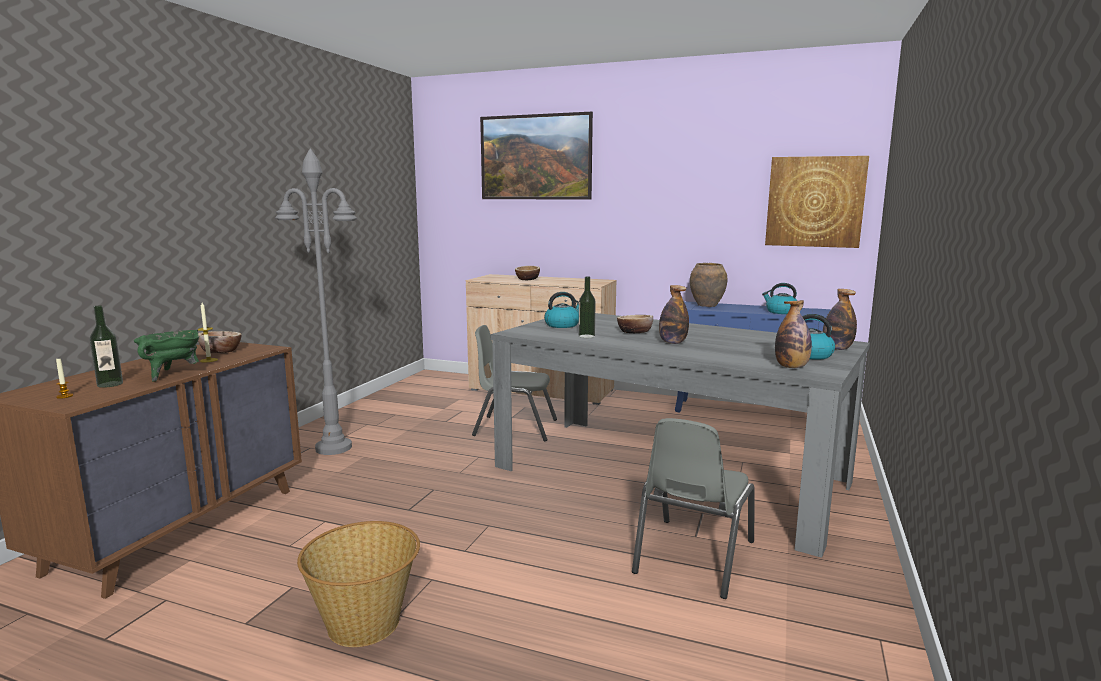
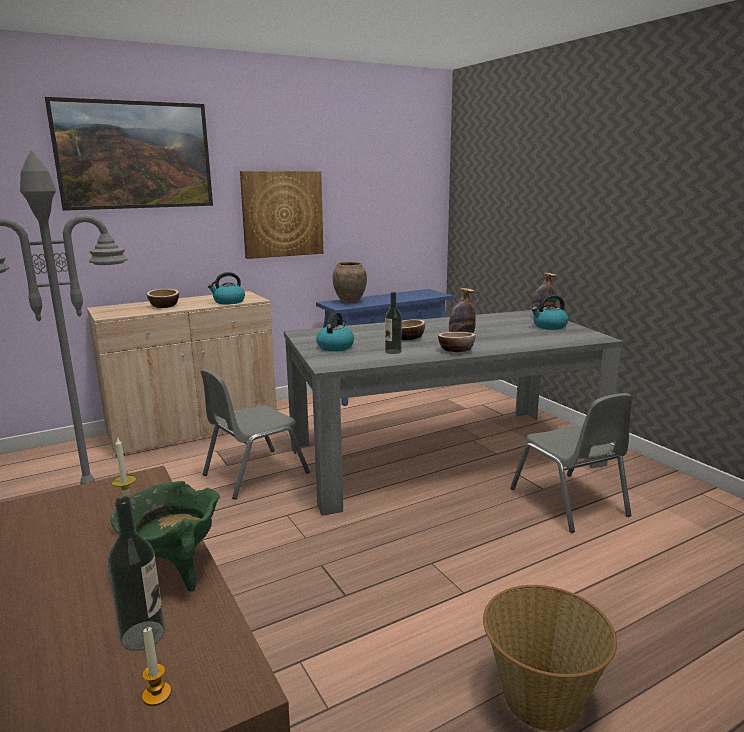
camera: 50 degrees left, 5 degrees up
bowl [198,331,241,353] -> bowl moved to [438,332,475,352]
kettle [762,283,797,314] -> kettle moved to [208,272,245,305]
picture [765,156,869,248] -> picture moved to [240,171,323,259]
bottle [775,300,812,368] -> none

